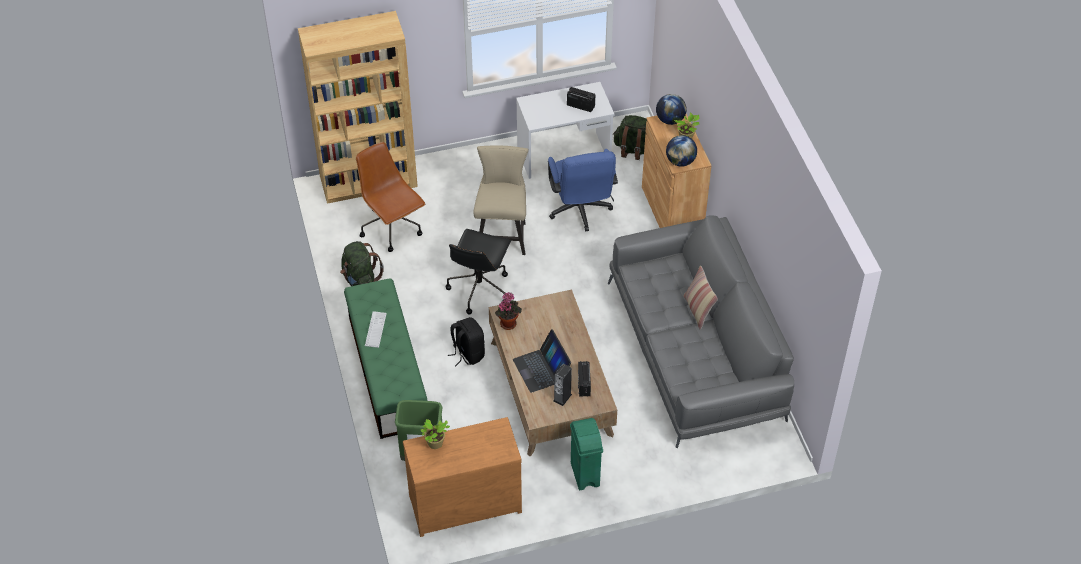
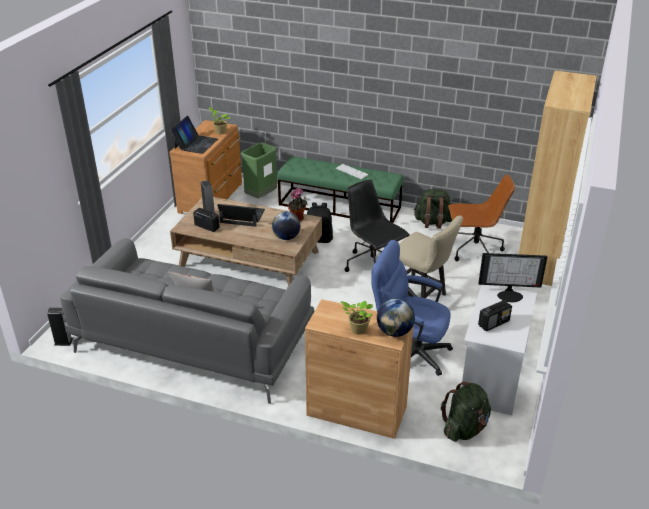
camera: 125 degrees right, 15 degrees down
green trash can [570,418,603,490] -> none
globe [666,135,697,167] -> globe moved to [272,212,301,240]
none -> speaker [47,308,73,346]
none -> laptop [170,116,218,154]
none -> monitor [479,253,547,302]

